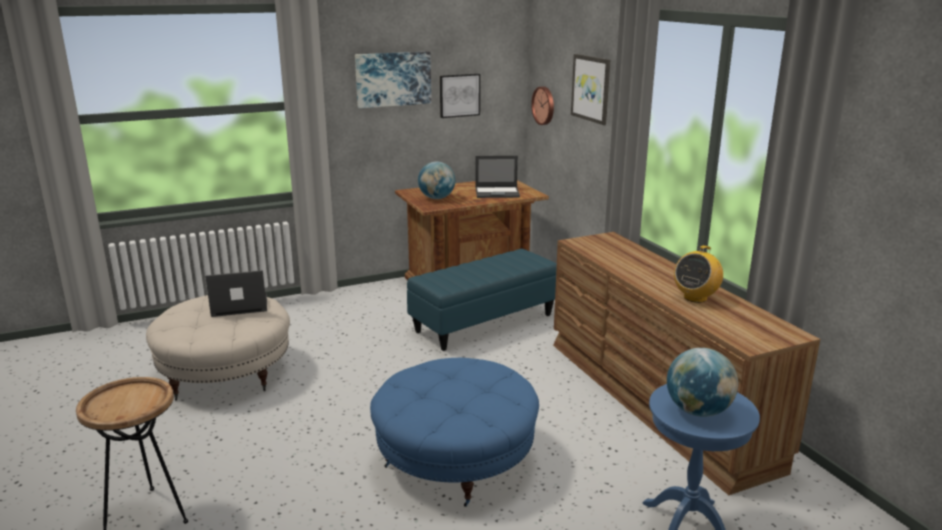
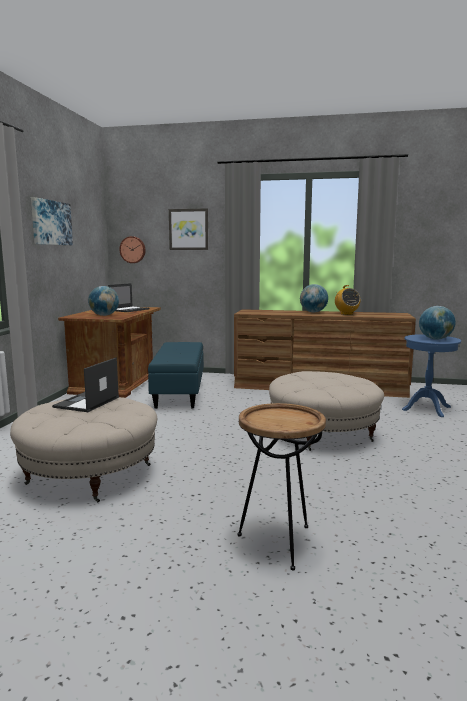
camera: 55 degrees left, 10 degrees down
blue ottoman [370,358,539,507] -> beige ottoman [269,371,384,451]
picture [440,74,480,118] -> none
none -> globe [300,284,328,312]

